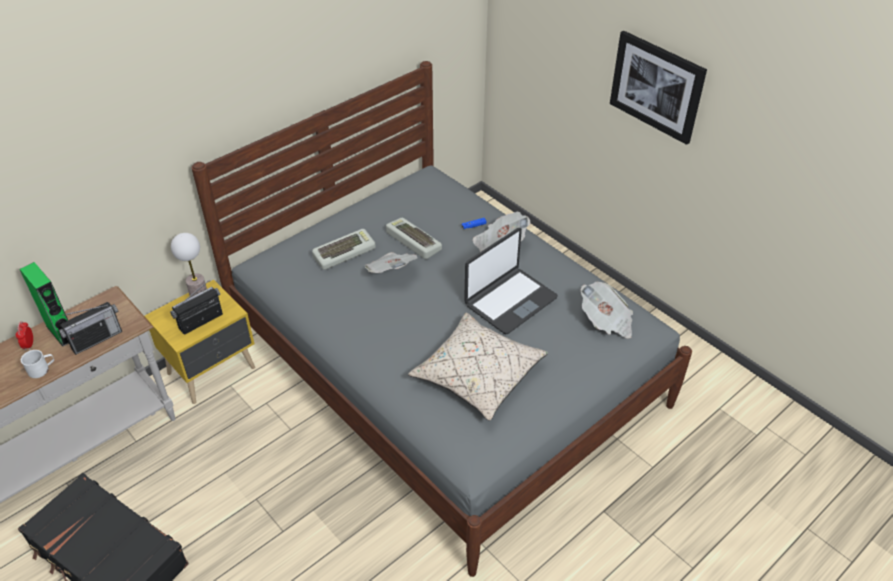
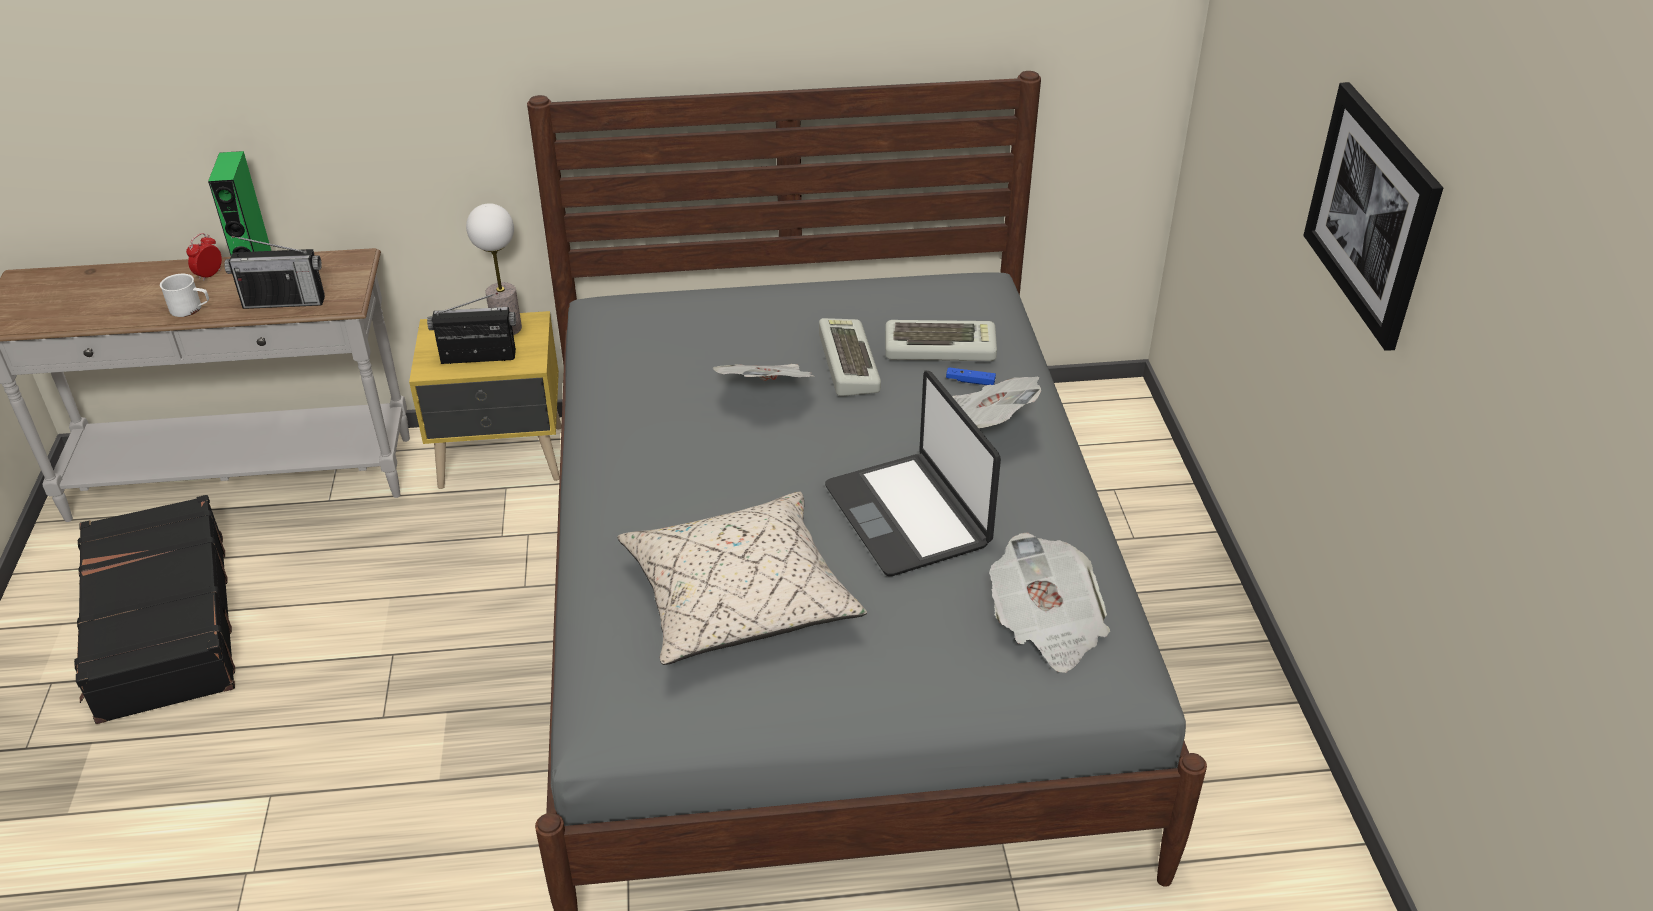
camera: 35 degrees right, 5 degrees down
keyboard [312,229,376,270] -> keyboard moved to [885,320,997,361]
laptop [464,228,558,334] -> laptop turned 75 degrees clockwise [825,371,1001,576]

